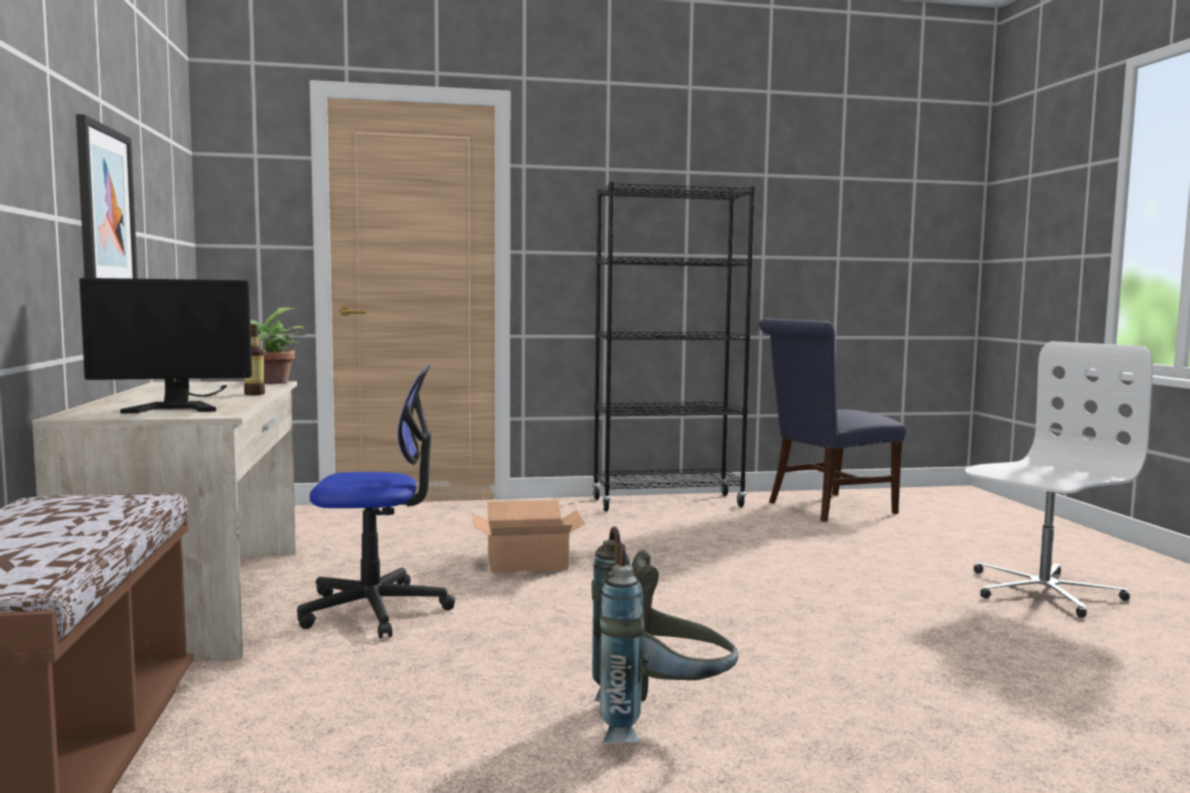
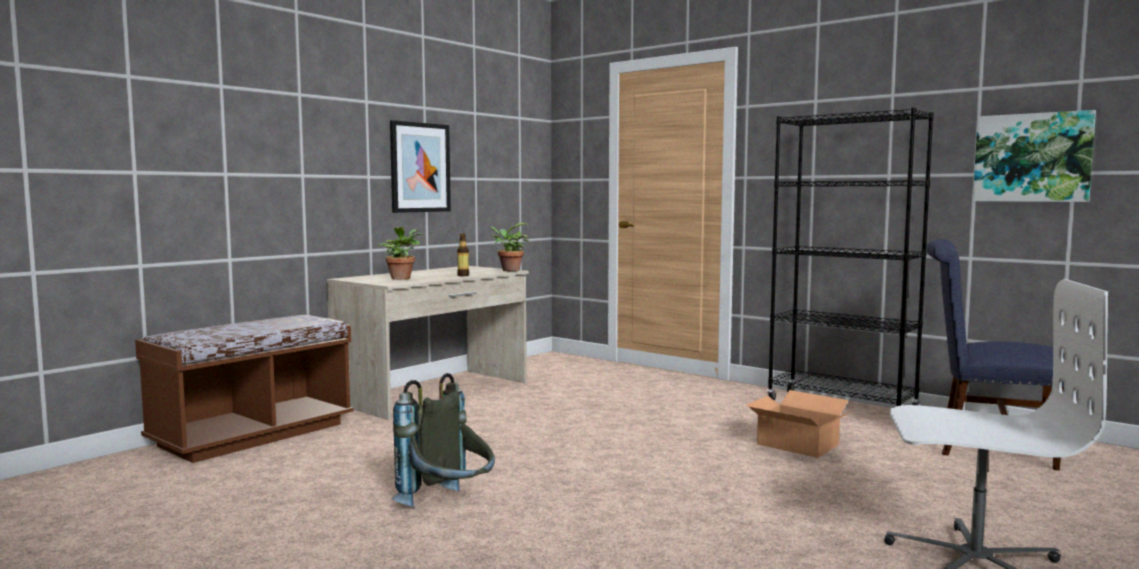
camera: 50 degrees right, 0 degrees up
monitor [79,278,252,414] -> potted plant [378,227,424,280]
office chair [297,365,455,639] -> none
cardboard box [472,500,585,573] -> cardboard box moved to [746,390,852,458]
none -> picture [973,110,1096,202]

